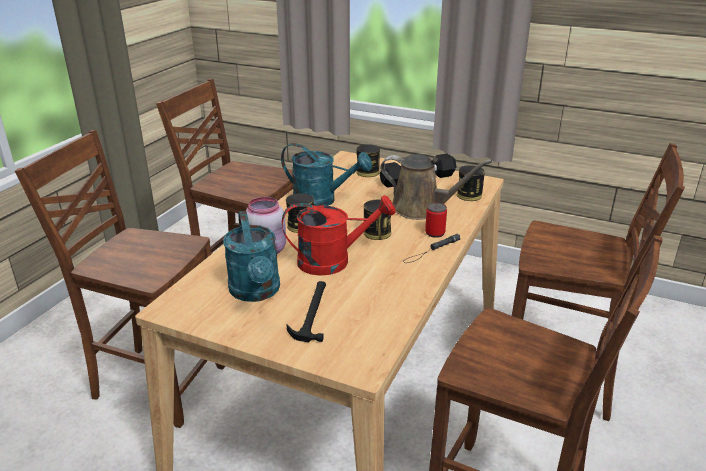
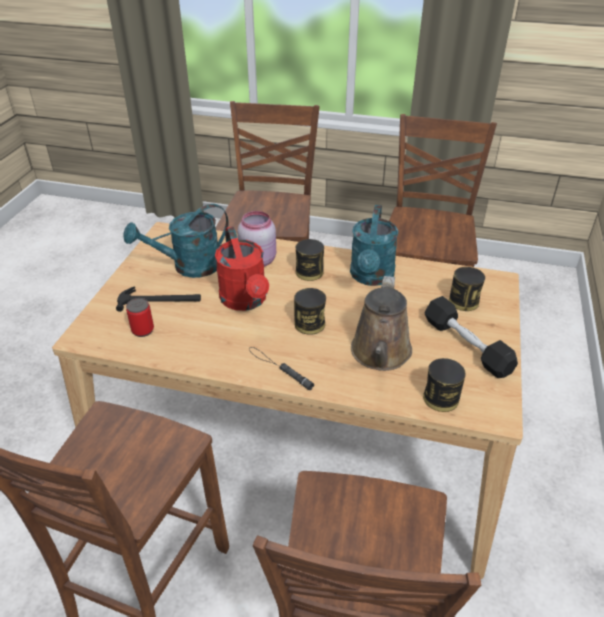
camera: 80 degrees right, 10 degrees up
can [425,203,447,238] -> can moved to [126,298,154,337]

